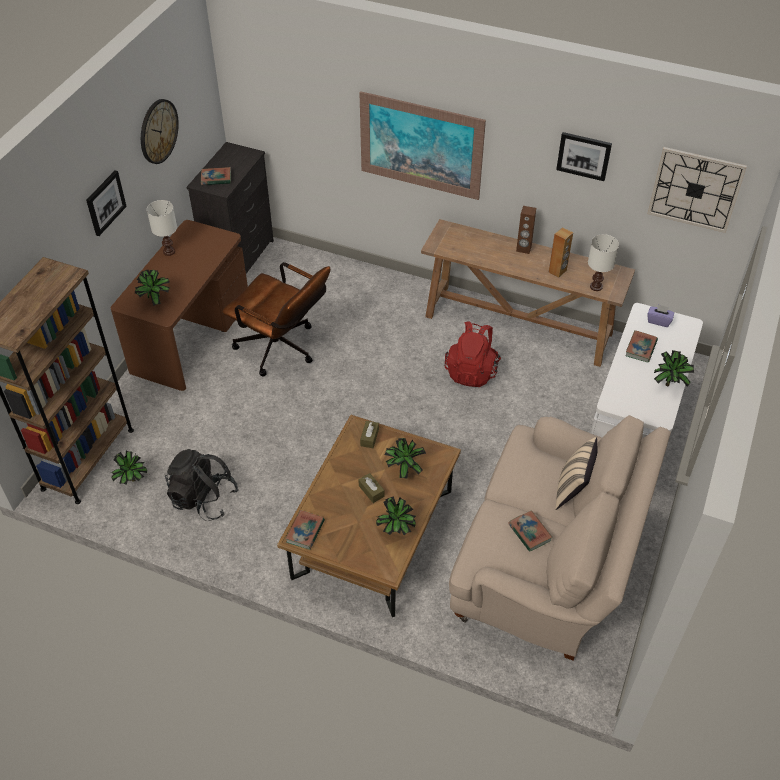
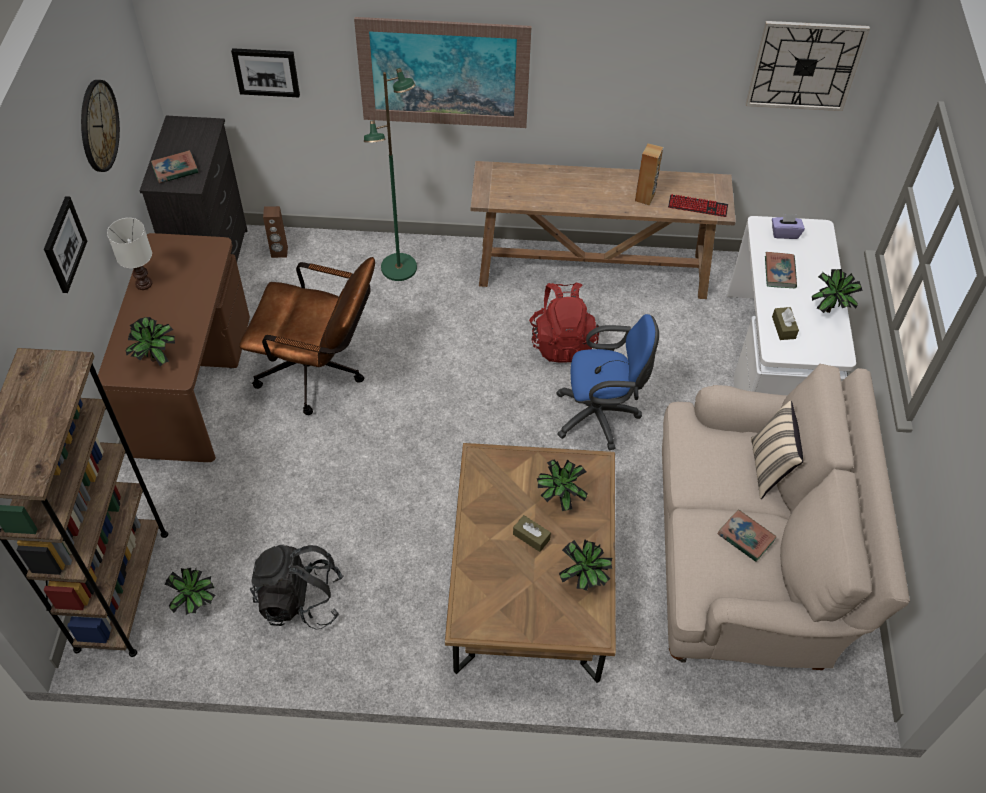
camera: 20 degrees left, 5 degrees up
book [285,510,325,550] -> none
brown tissue box [360,421,379,448] -> brown tissue box moved to [772,307,799,340]
brown speaker [516,206,536,254] -> brown speaker moved to [263,206,288,258]
picture [556,132,612,181] -> picture moved to [231,48,300,97]
white table lamp [588,234,619,291] -> keyboard [668,194,728,217]
none -> green floor lamp [364,68,417,281]
none -> blue office chair [556,314,659,450]

